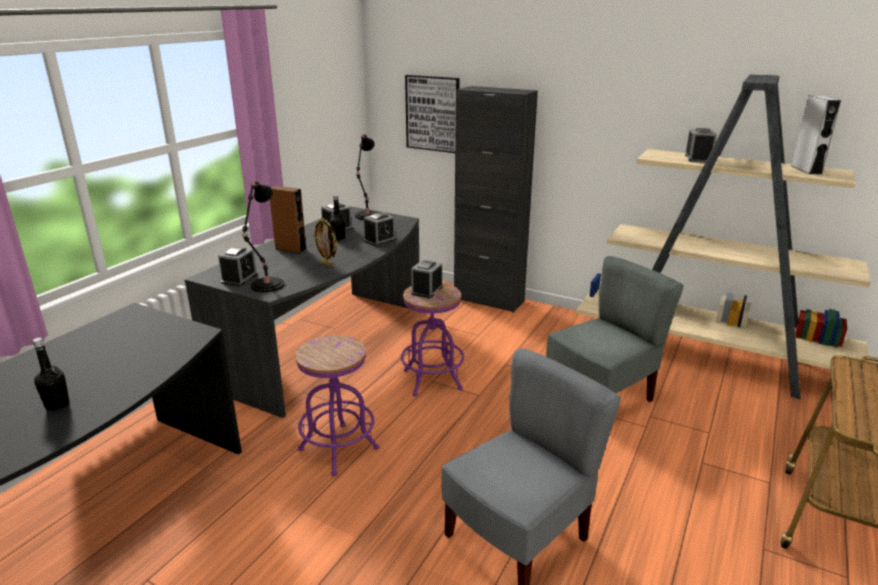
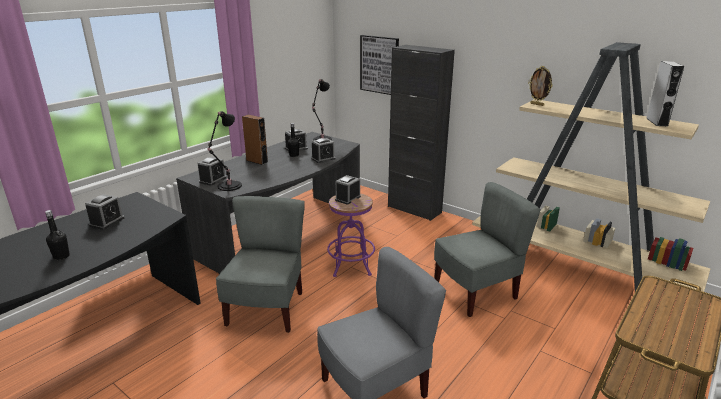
camera: 10 degrees right, 0 degrees up
purple stool [295,335,379,476] -> grey chair [216,196,305,333]
picture frame [313,218,337,267] -> picture frame moved to [528,66,553,106]
alarm clock [685,128,717,163] -> alarm clock moved to [85,194,124,230]

